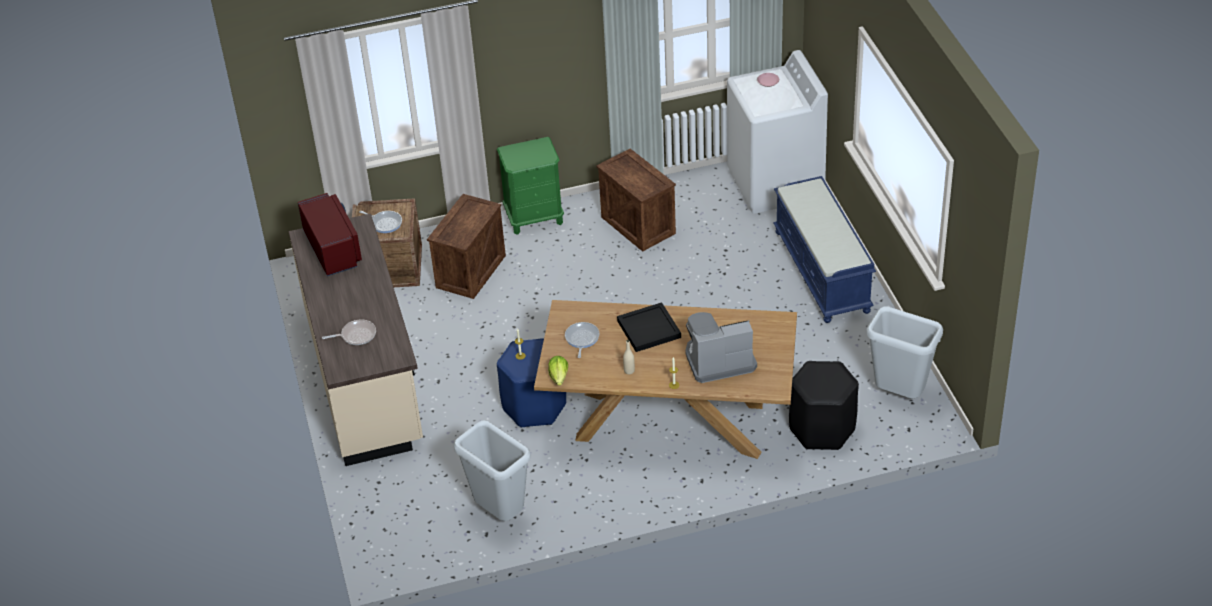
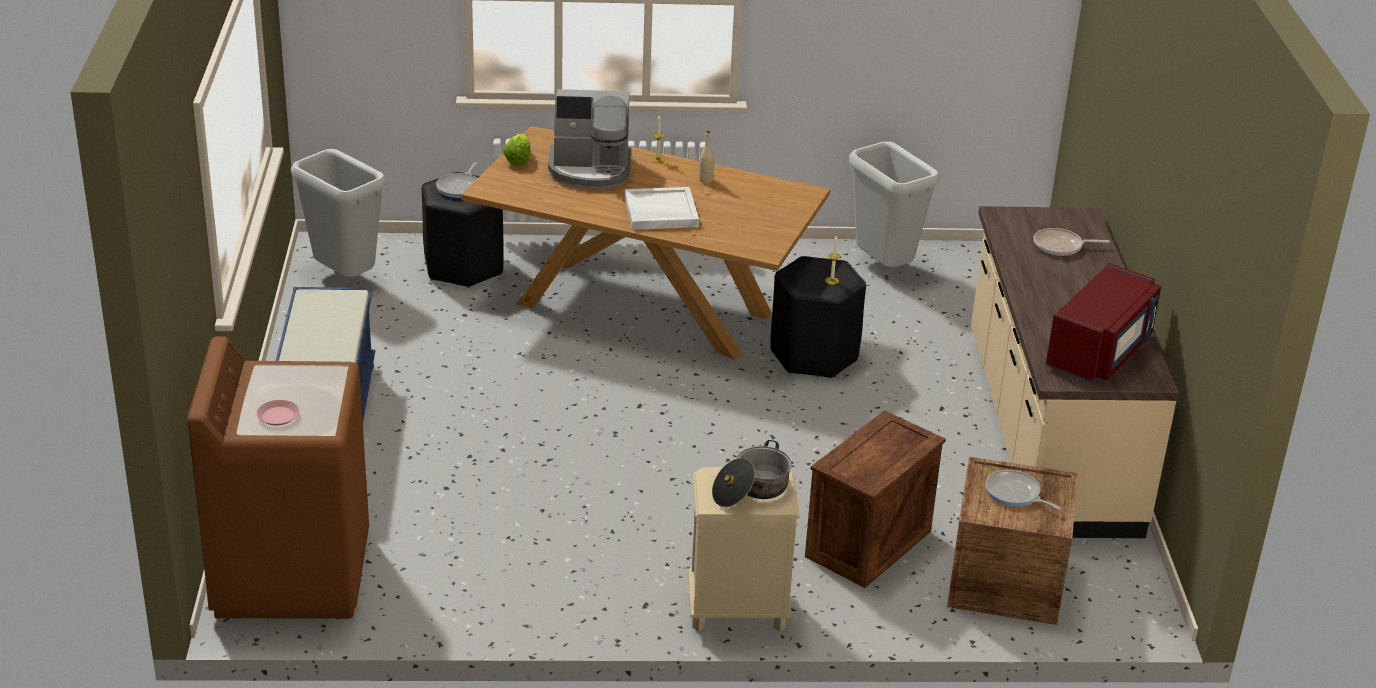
camera: 170 degrees left, 10 degrees down
red microwave [298,193,362,276] -> red microwave turned 135 degrees counterclockwise [1046,263,1161,383]
green nightstand [497,137,564,235] -> beige nightstand [688,467,800,632]
blue stool [497,338,566,428] -> black stool [770,256,866,378]
lettuce [548,356,568,386] -> lettuce moved to [503,134,531,165]
frying pan [565,322,599,358] -> frying pan moved to [436,162,477,198]
crate [596,149,676,252] -> none
black tray [617,302,681,352] -> white tray [624,187,699,230]
white washing machine [727,50,828,214] -> brown washing machine [187,337,369,619]
none -> cooking pot [712,440,792,507]

